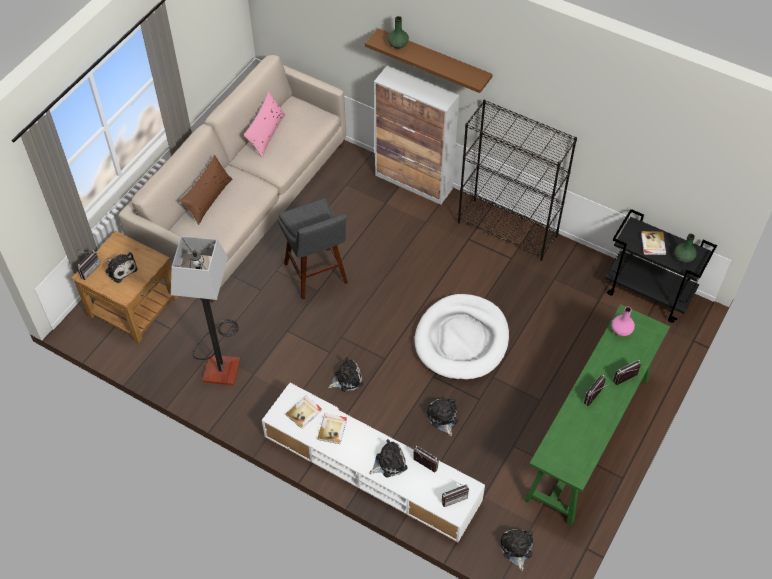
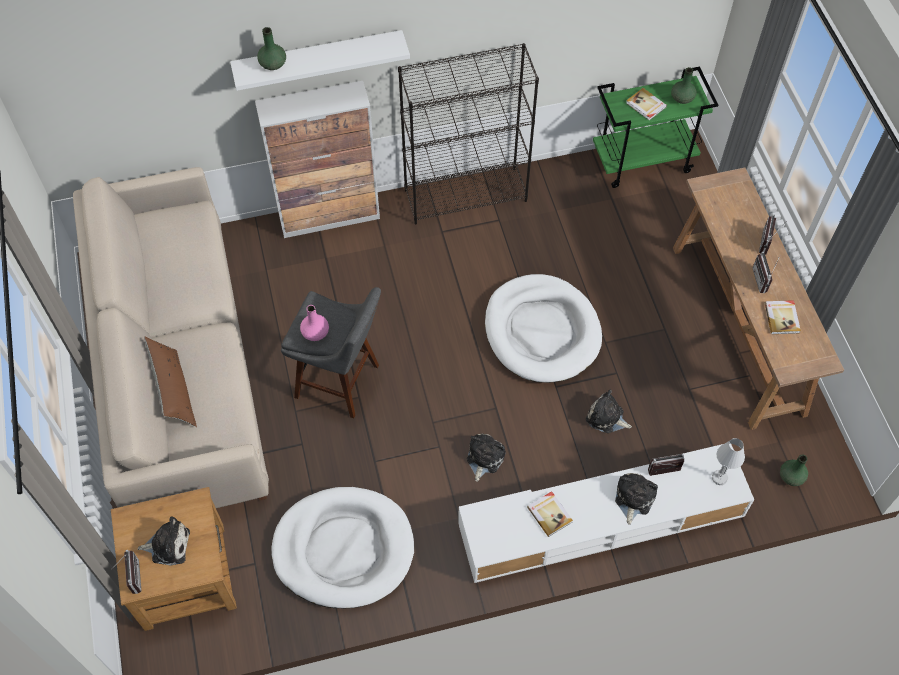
camera: 45 degrees left, 5 degrees up
floor lamp [171,236,240,386] -> white dog bed [271,487,414,608]
pink pillow [244,91,286,158] -> none
book [285,396,322,429] -> book moved to [765,300,801,334]
brown shelf [365,28,493,93] -> white shelf [230,30,410,91]
radio [442,478,469,507] -> white table lamp [712,438,745,485]
plush toy [500,529,533,571] -> green vase [780,455,808,486]
green console table [524,304,670,525] -> brown console table [673,168,844,430]
black cart [605,209,717,323] -> green cart [593,67,718,188]
pink vase [612,307,635,336] -> pink vase moved to [300,305,329,341]

